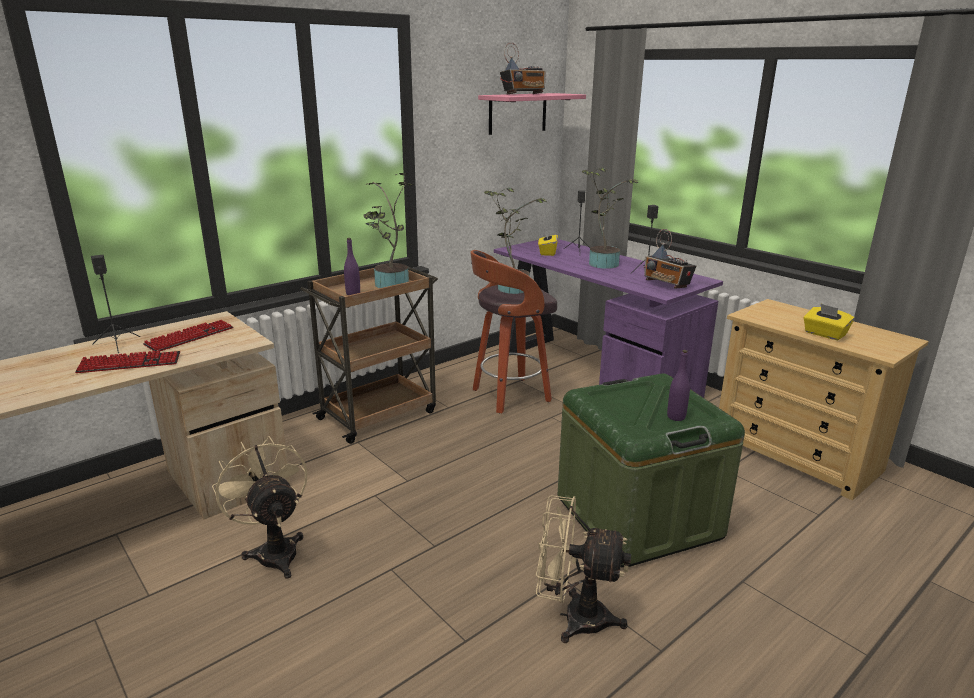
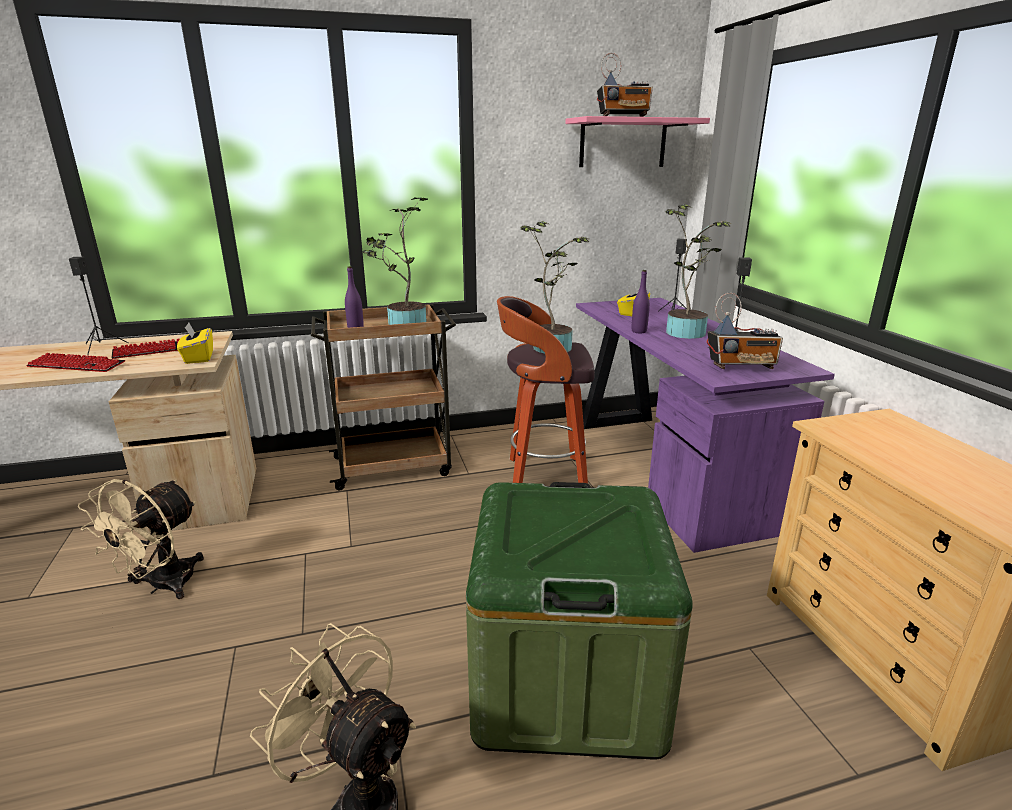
camera: 25 degrees right, 0 degrees up
beige fan [212,436,307,579] -> beige fan turned 150 degrees counterclockwise [78,479,204,599]
radio [644,229,696,289] -> radio turned 75 degrees counterclockwise [707,293,783,369]
purple bottle [667,350,690,421] -> purple bottle moved to [632,270,650,334]
yellow tissue box [803,304,855,340] -> yellow tissue box moved to [177,322,213,364]

